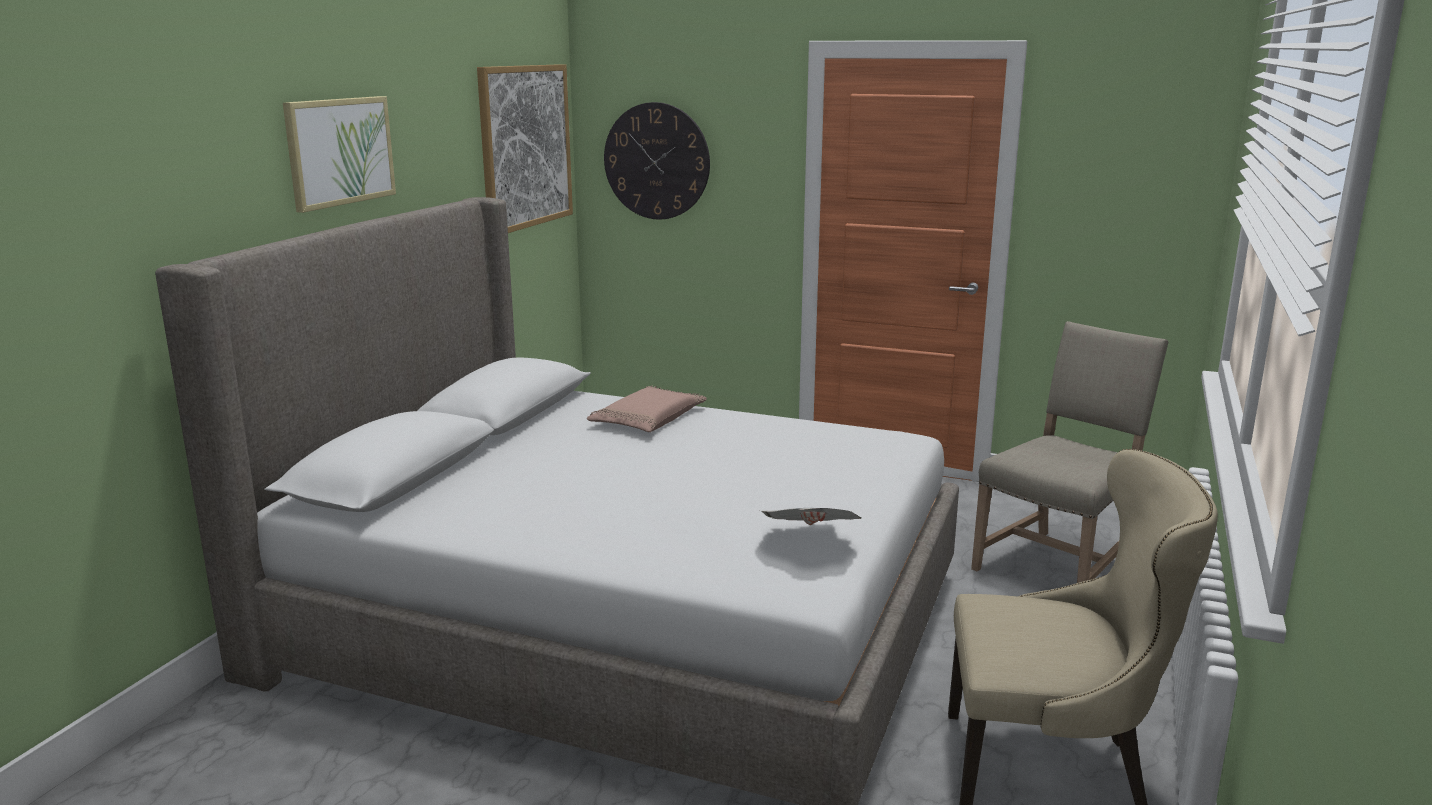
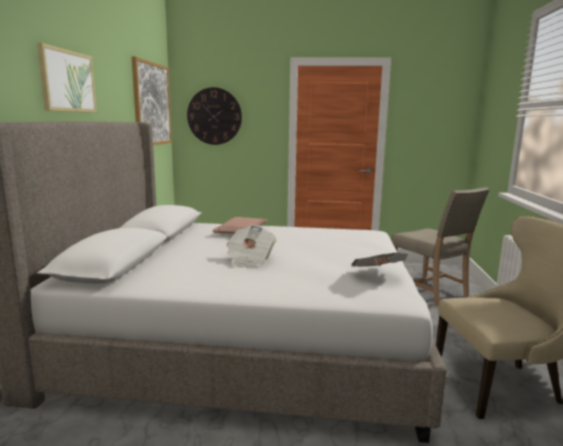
camera: 15 degrees left, 5 degrees down
beige chair [971,321,1169,583] -> beige chair turned 120 degrees clockwise [391,187,490,306]
none -> newspaper [226,225,276,268]

